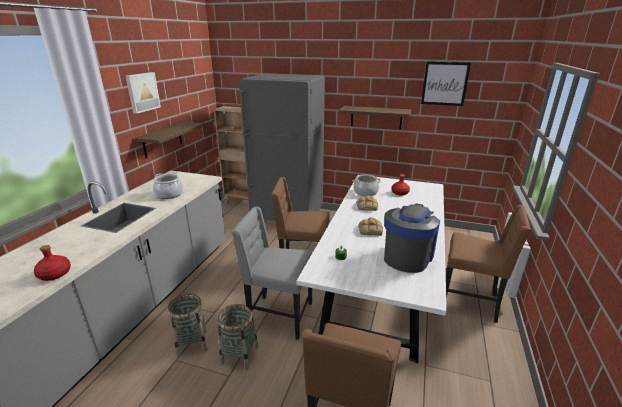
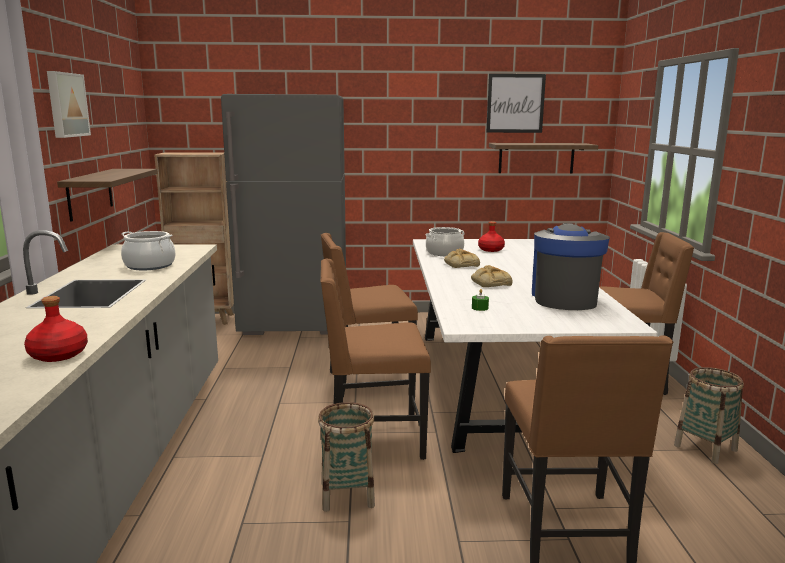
camera: 20 degrees left, 10 degrees down
basket [167,294,207,357] -> basket moved to [674,367,744,464]
grey chair [232,206,313,340] -> brown chair [321,258,431,460]
shelf [339,106,411,130] -> shelf moved to [489,143,599,173]

